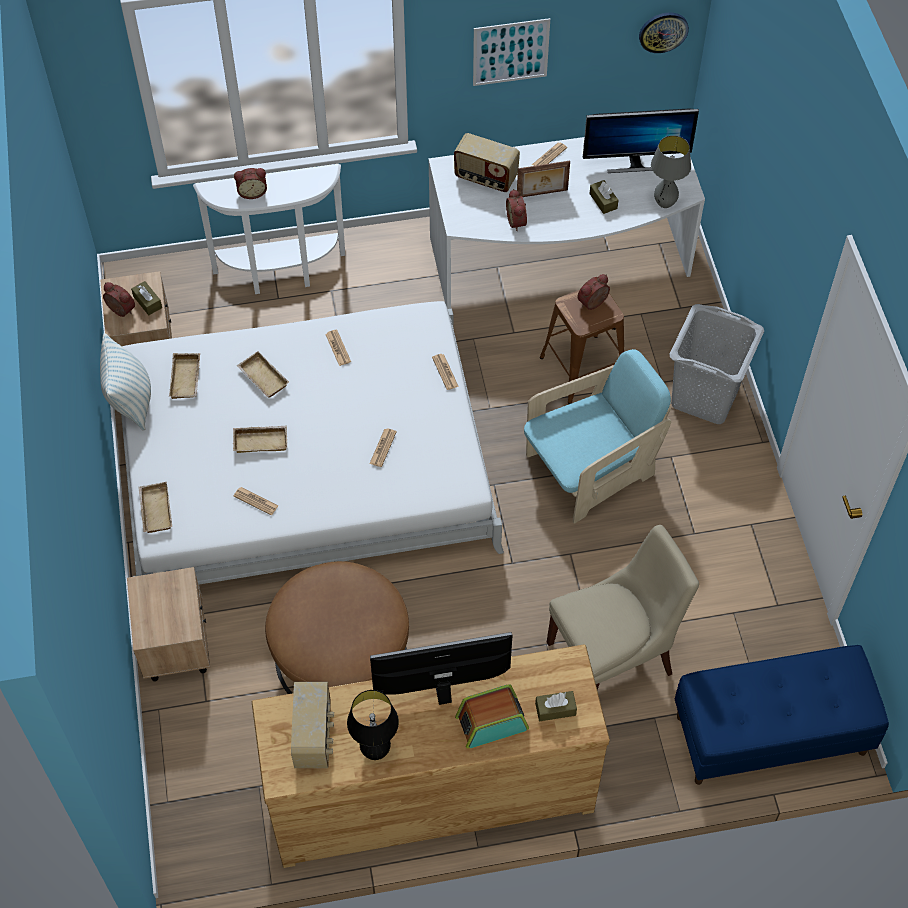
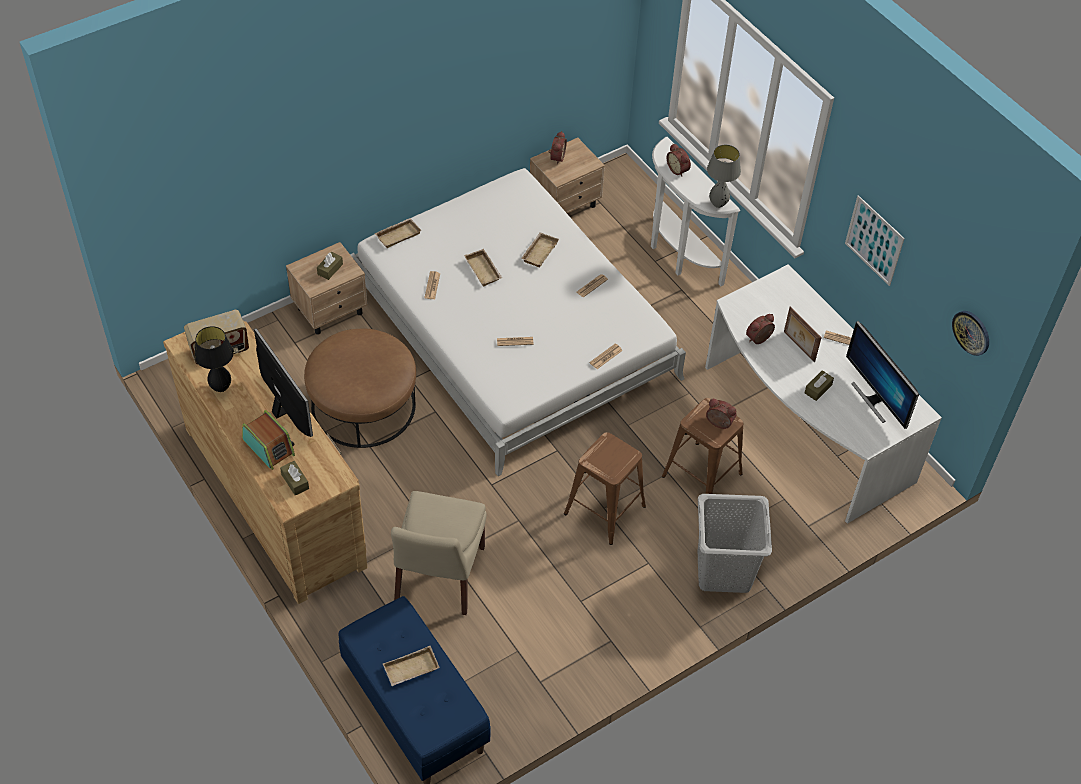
camera: 65 degrees right, 5 degrees down
pillow [100,333,151,431] -> none
brown tissue box [131,281,162,315] -> brown tissue box moved to [317,252,343,280]
beige tray [169,353,200,399] -> beige tray moved to [383,646,440,686]
radio [454,133,520,192] -> none
turquoise armchair [524,349,671,524] -> brown stool [564,432,646,545]
beige chair [547,525,699,691] -> beige chair turned 60 degrees clockwise [391,491,487,615]
grey table lamp [651,135,691,208] -> grey table lamp moved to [707,145,741,208]

